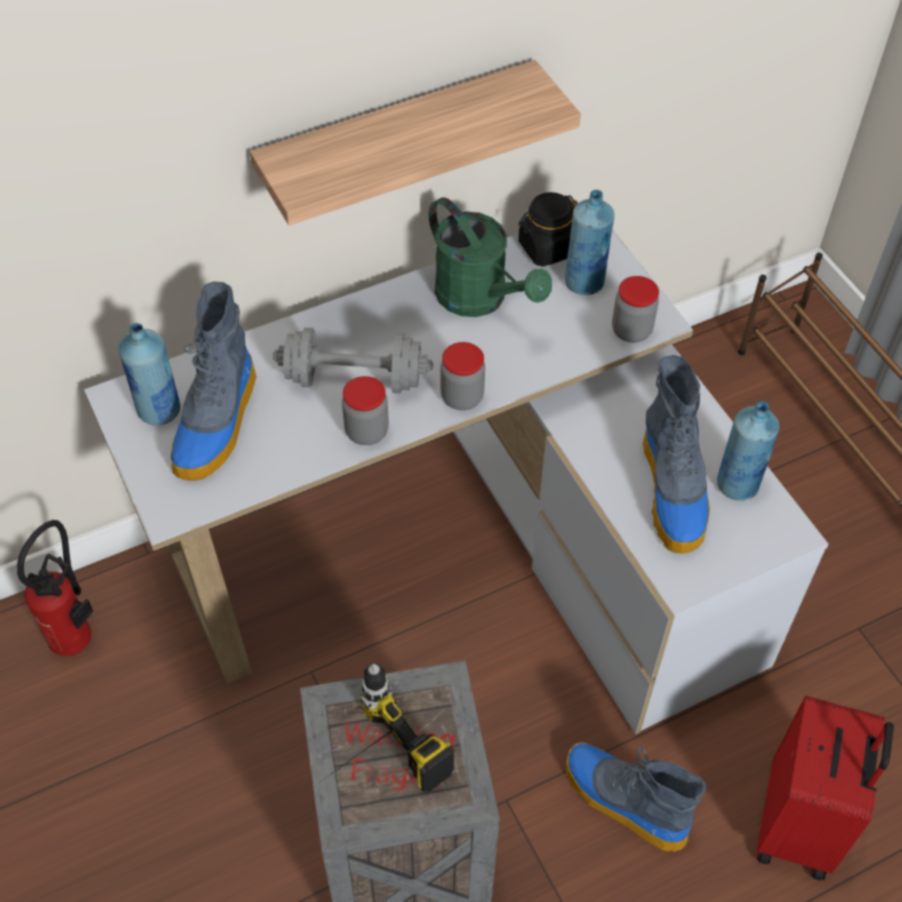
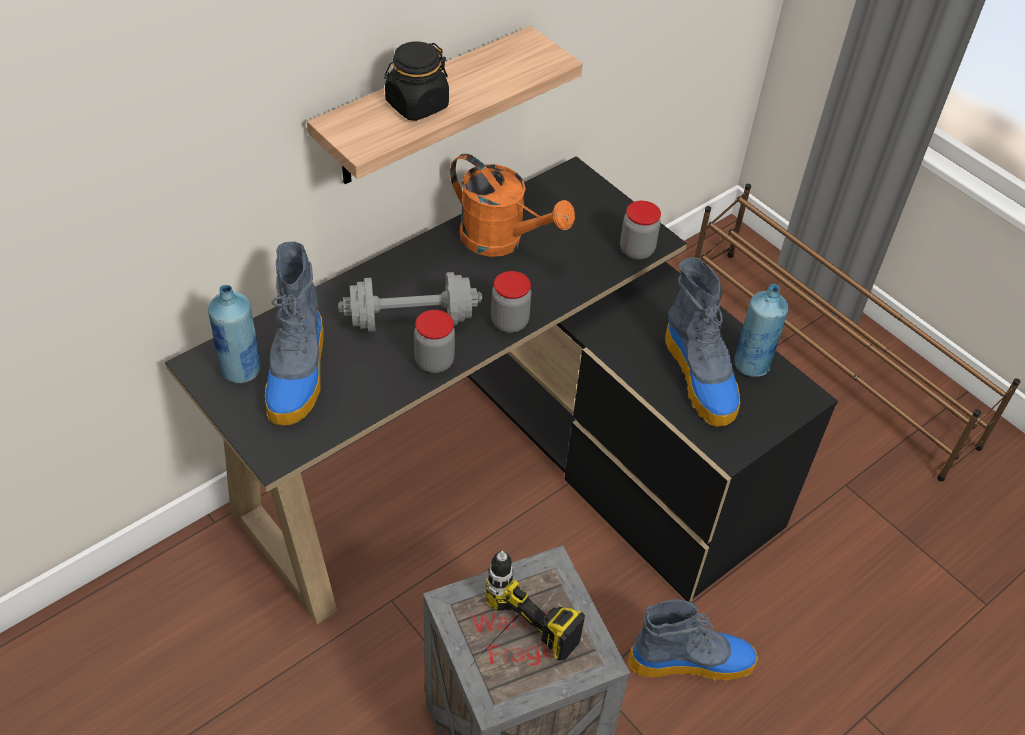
camera: 15 degrees left, 5 degrees down
fire extinguisher [17,520,93,656] -> none
white desk [84,229,829,735] -> black desk [165,156,838,624]
green watering can [429,197,552,317] -> orange watering can [450,154,575,257]
black jar [518,192,578,267] -> black jar moved to [384,41,449,121]
blue bottle [565,190,615,295] -> none
boot [565,743,706,852] -> boot turned 150 degrees clockwise [628,599,758,681]
red suitcase [757,696,894,880] -> none

